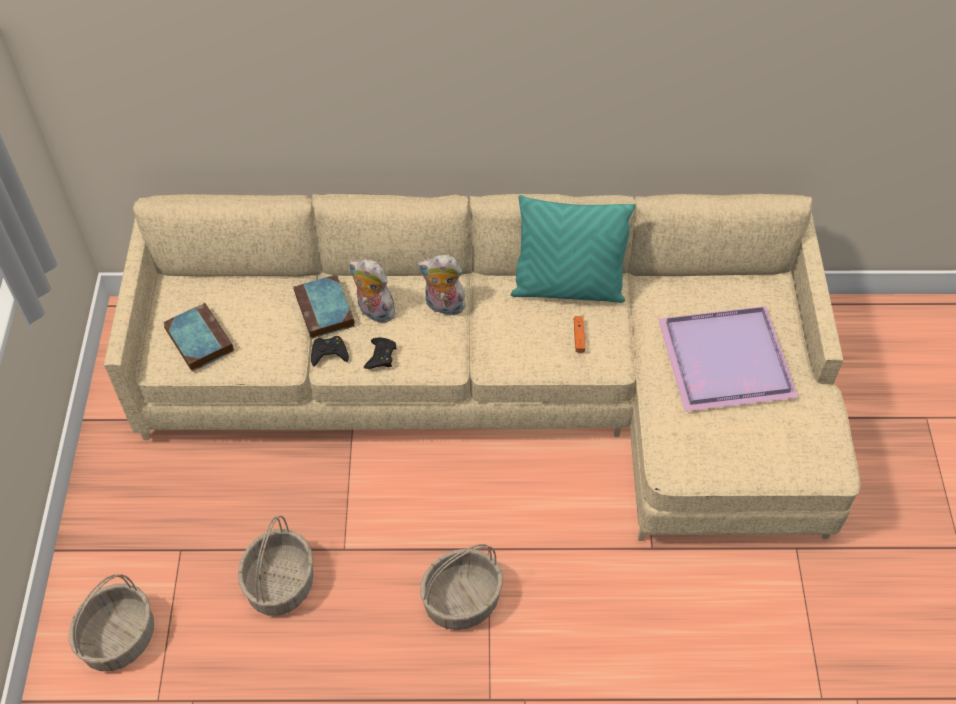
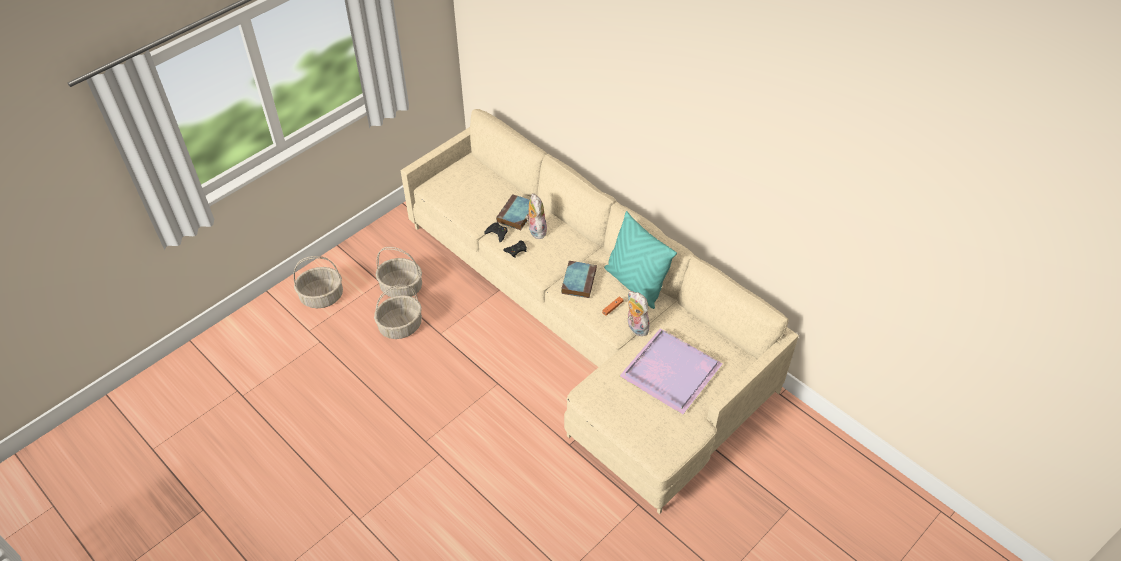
camera: 45 degrees right, 5 degrees down
book [163,303,234,372] -> book moved to [561,261,597,298]
plush toy [417,255,466,315] -> plush toy moved to [628,291,650,336]
basket [420,544,503,630] -> basket moved to [375,247,422,297]

